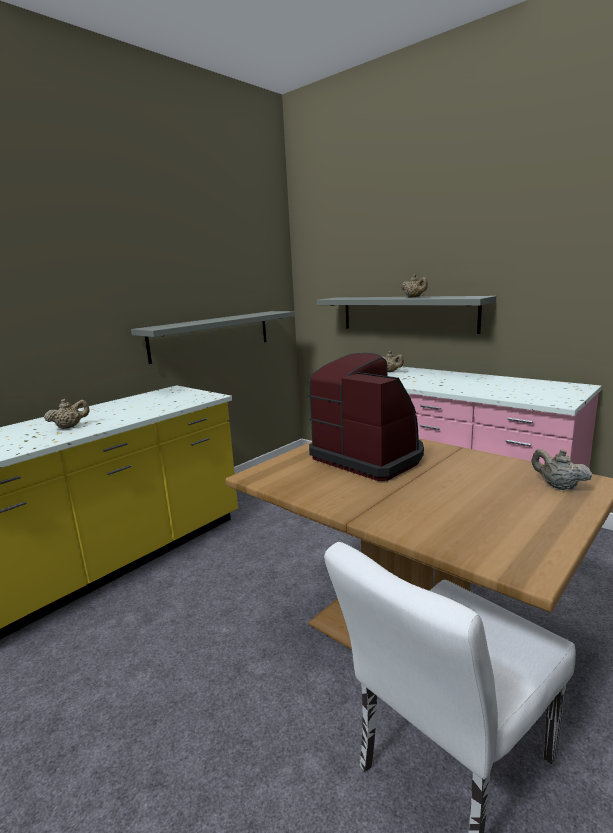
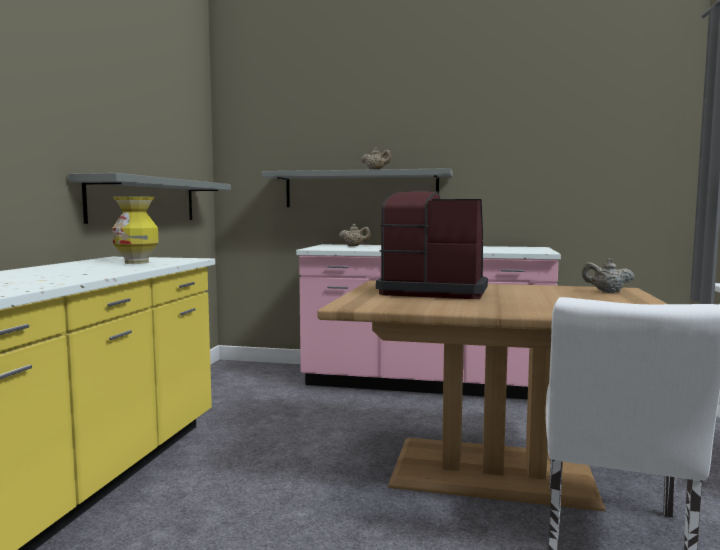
camera: 30 degrees left, 10 degrees down
beige teapot [44,399,90,429] -> none
none -> vase [112,196,159,264]

